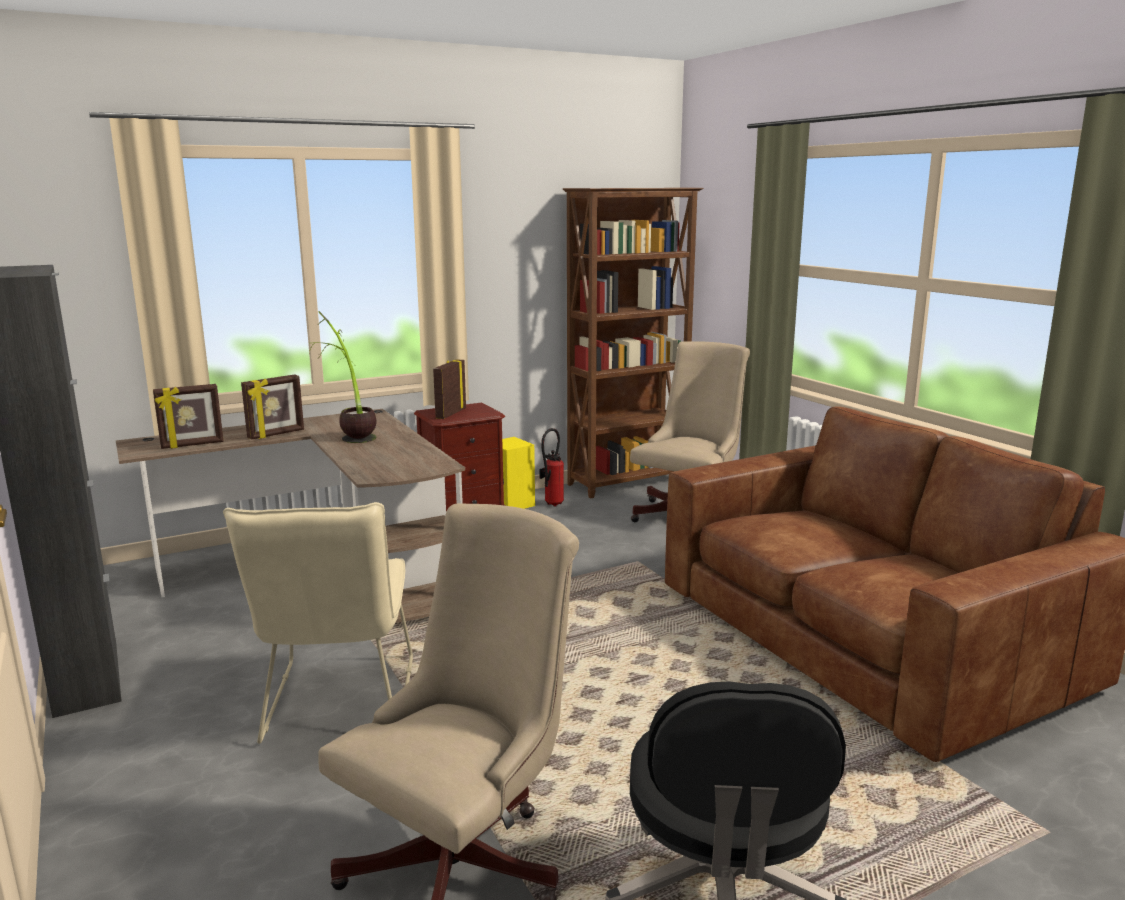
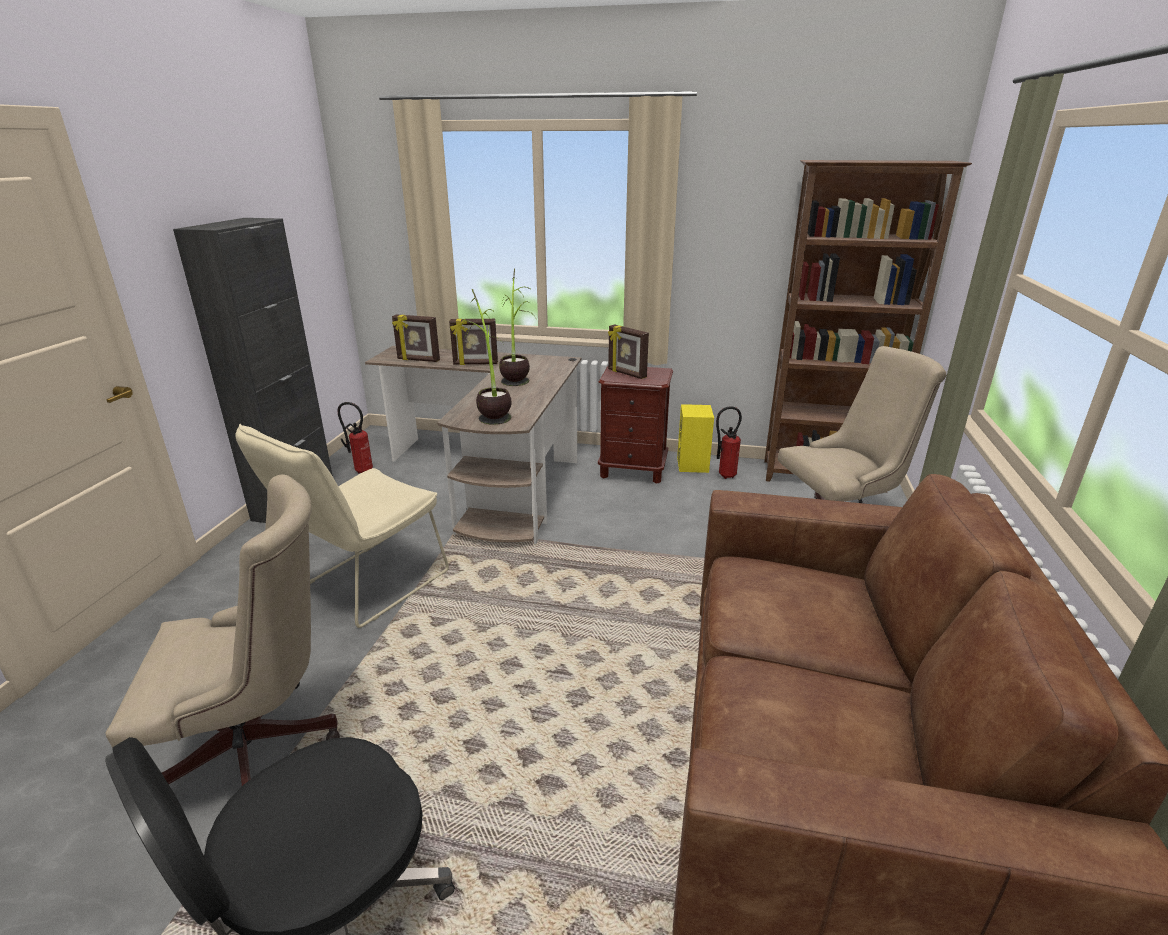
camera: 40 degrees right, 10 degrees up
picture frame [433,359,466,419] -> picture frame turned 105 degrees counterclockwise [608,324,649,379]
none -> fire extinguisher [337,402,373,474]
none -> potted plant [460,289,512,425]

